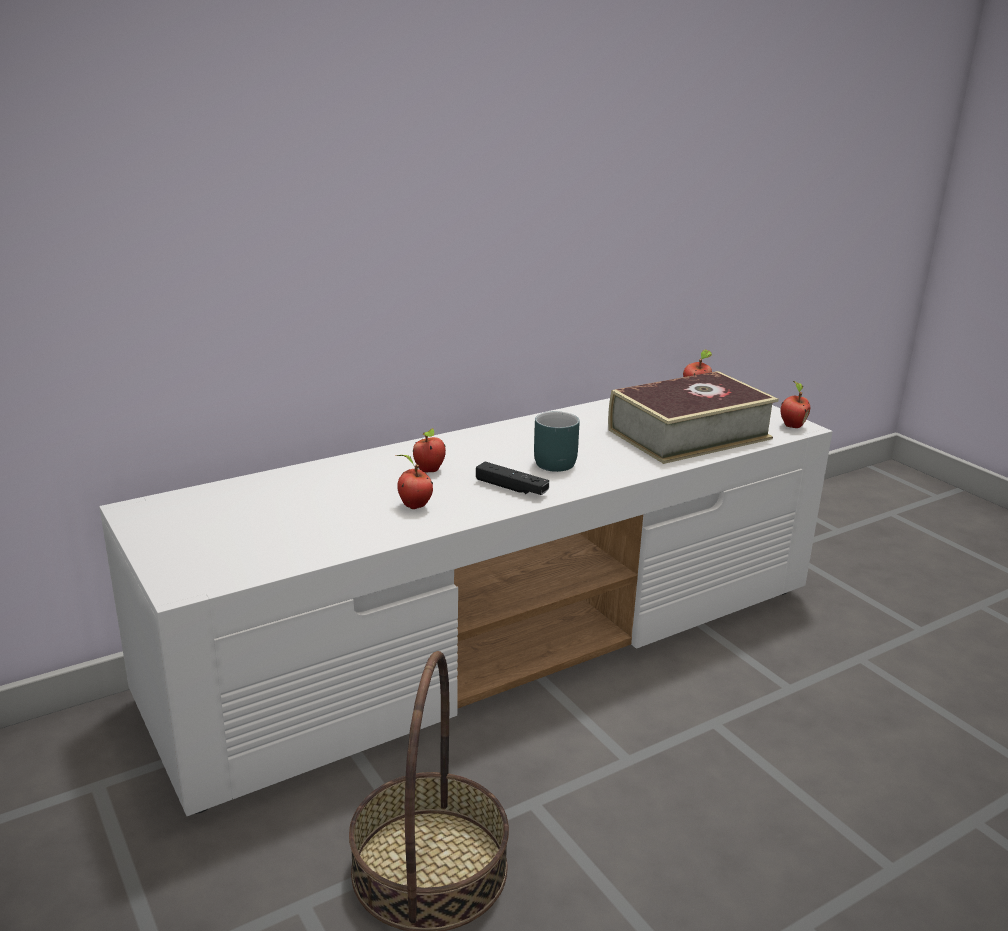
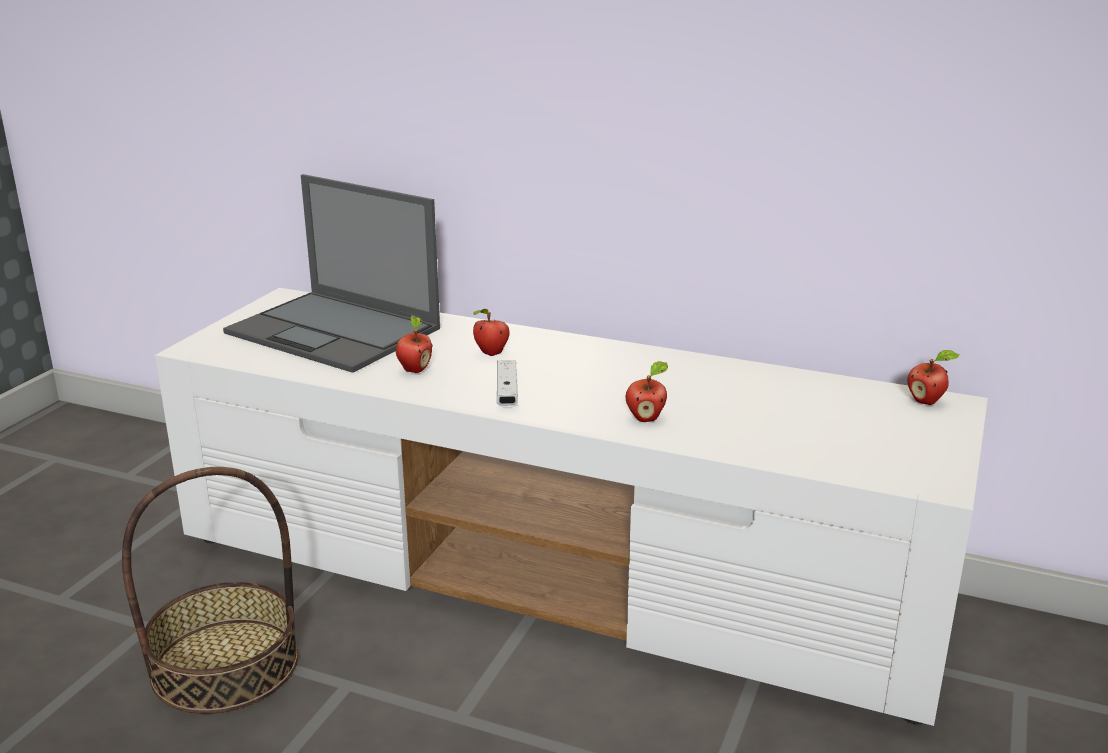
camera: 55 degrees right, 0 degrees up
black game controller [476,462,549,495] -> white game controller [497,360,518,406]
turquoise mug [534,411,580,472] -> none
book [608,371,779,464] -> none
apple [781,381,810,428] -> apple moved to [626,361,668,422]
none -> laptop [223,174,440,373]

